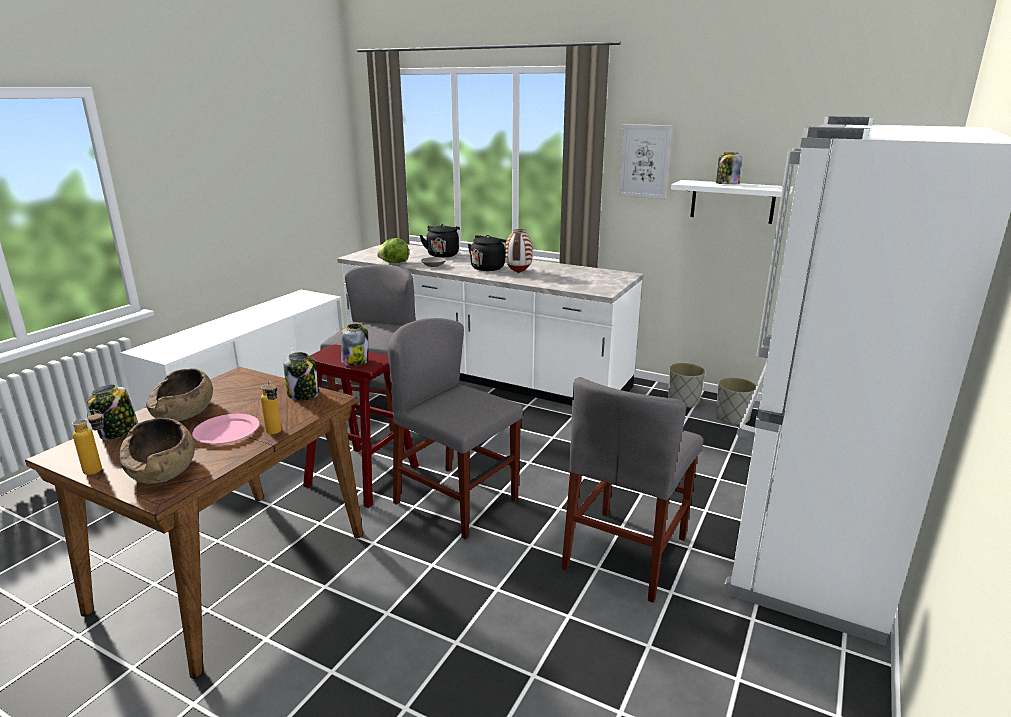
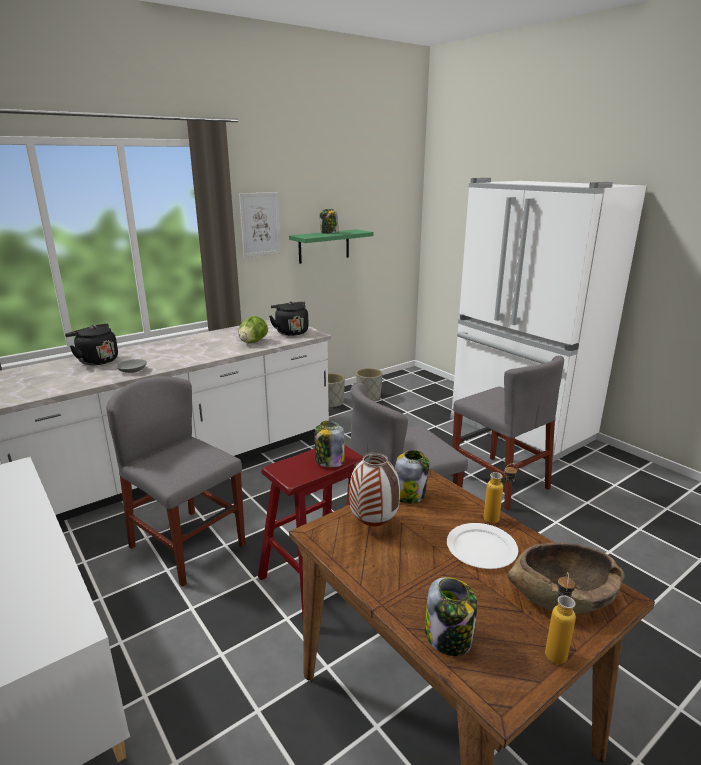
camera: 65 degrees left, 0 degrees up
brown bowl [146,368,213,421] -> none
pink plate [192,414,259,444] -> white plate [447,523,518,569]
lettuce [377,238,409,263] -> lettuce moved to [238,316,268,343]
black kettle [468,235,507,271] -> black kettle moved to [269,301,309,336]
vase [505,229,533,273] -> vase moved to [349,452,400,527]
white shelf [671,180,793,224] -> green shelf [289,229,373,264]

